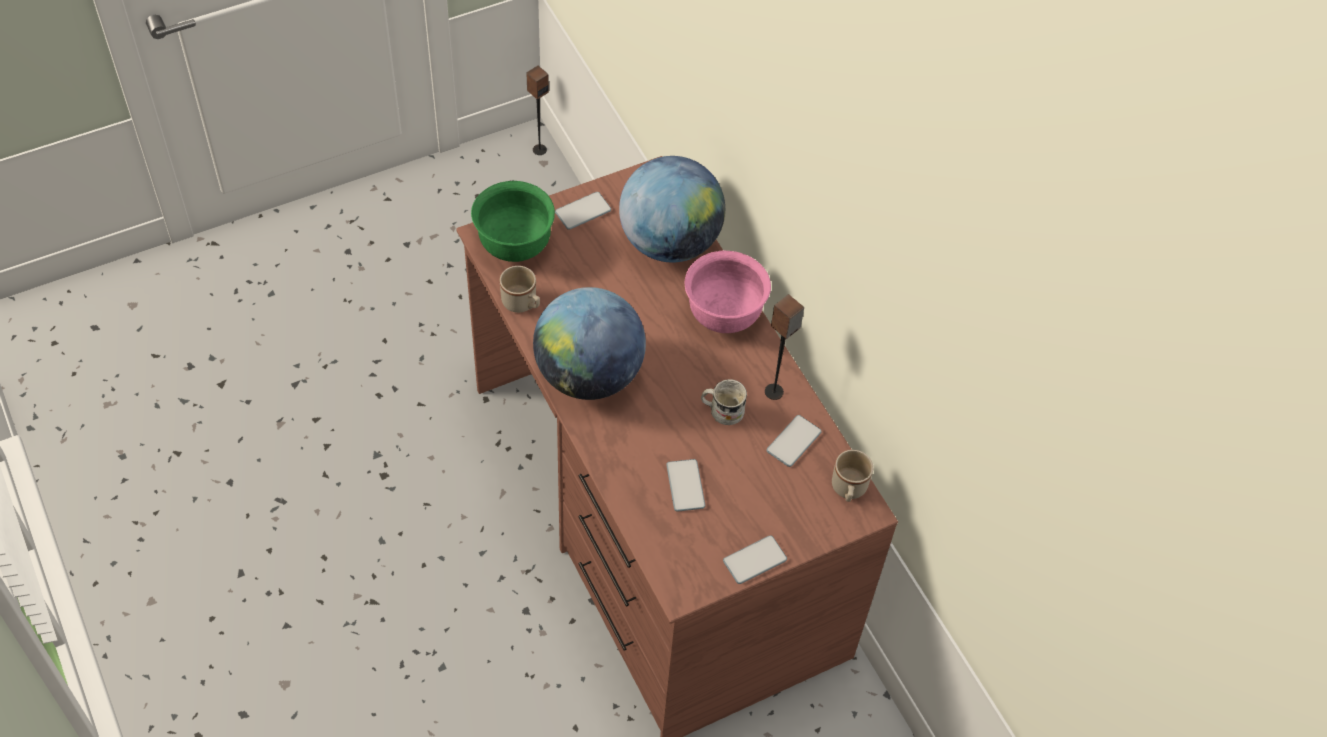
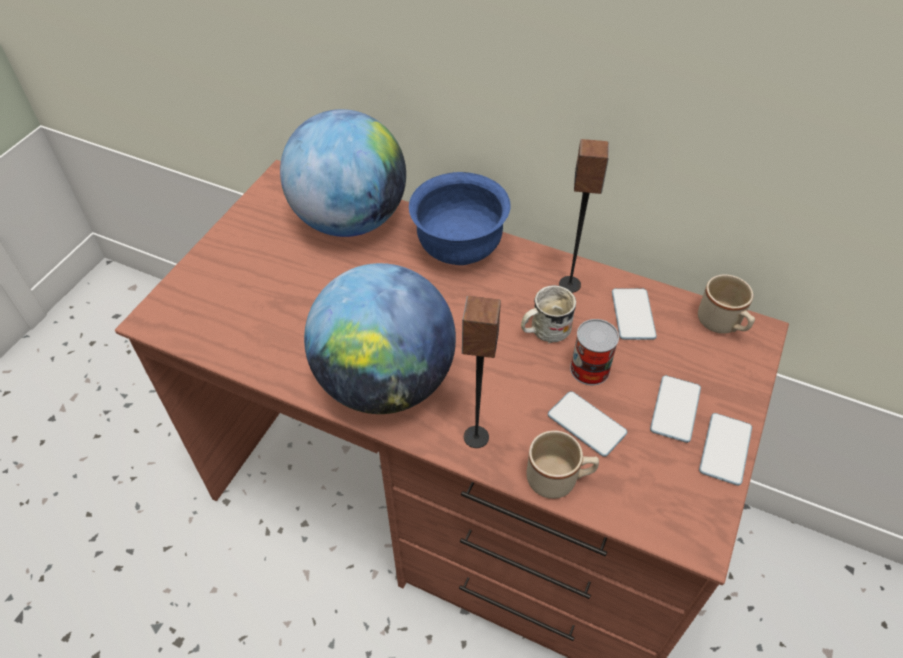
camera: 35 degrees left, 5 degrees down
green bowl [471,181,555,262] -> none
beige mug [500,266,540,313] -> beige mug moved to [526,430,599,499]
speaker [526,66,549,155] -> speaker moved to [462,296,501,448]
phone [555,192,611,230] -> phone moved to [650,375,701,443]
pink bowl [685,250,771,333] -> blue bowl [409,172,510,265]
none -> can [570,319,619,385]

